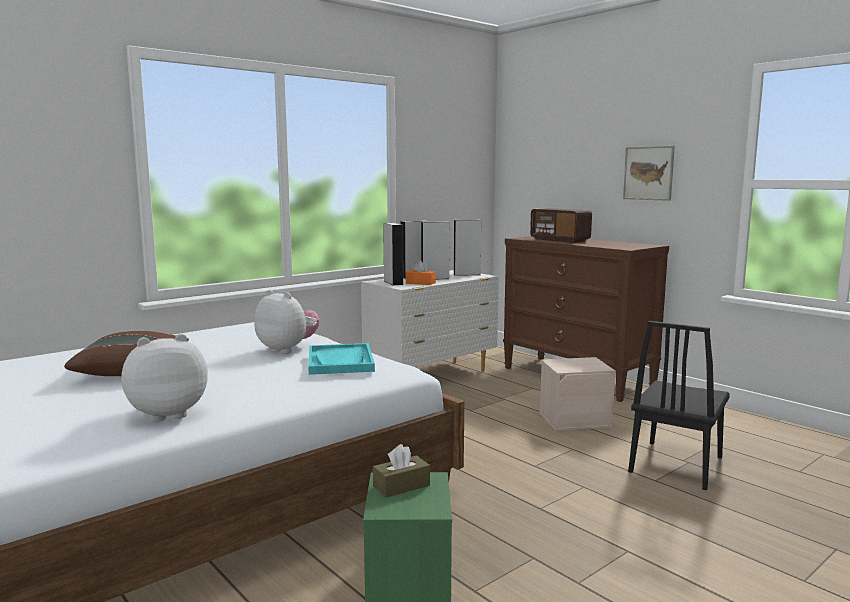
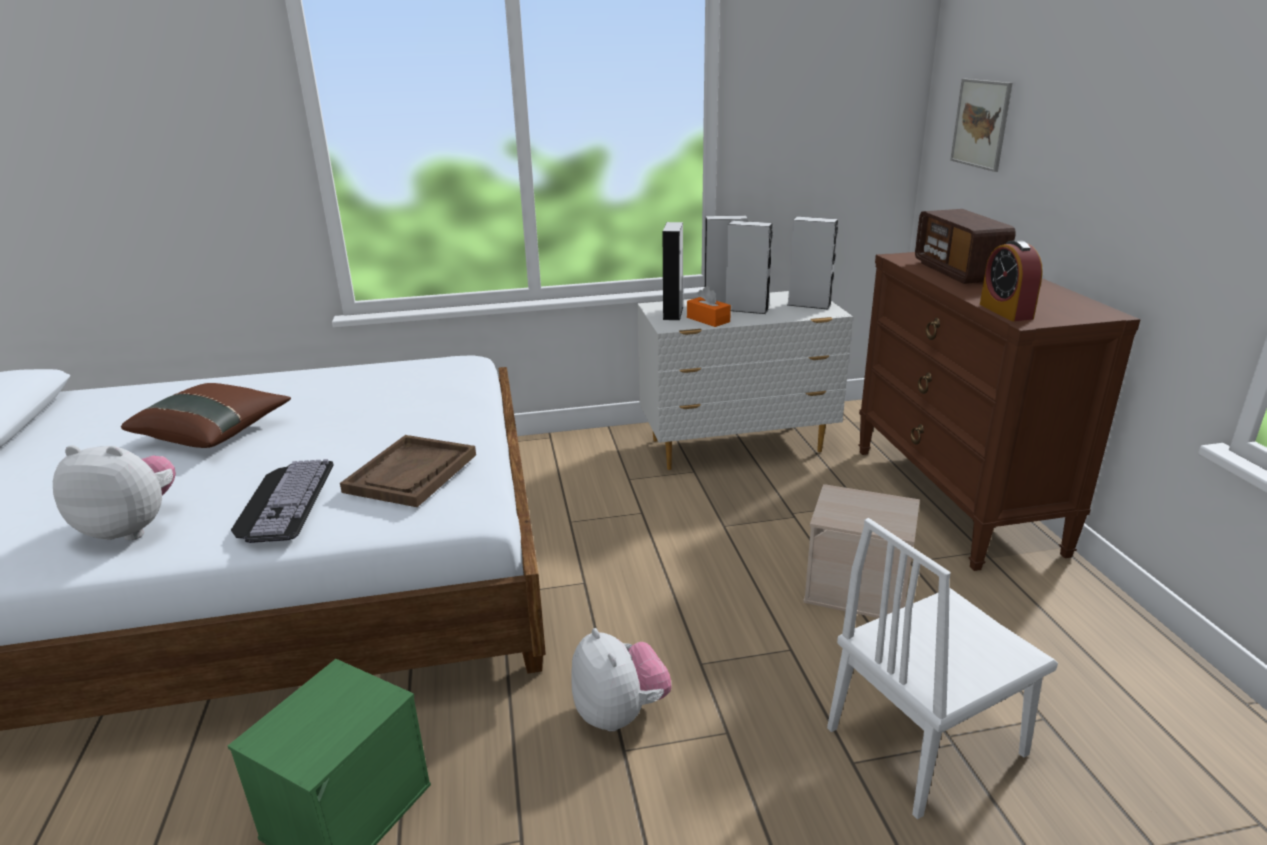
camera: 30 degrees right, 15 degrees up
plush toy [254,290,319,354] -> plush toy moved to [571,628,672,731]
turquoise tray [308,343,375,375] -> brown tray [340,435,476,507]
brown tissue box [373,444,430,498] -> none
picture [623,146,675,201] -> picture moved to [950,79,1013,172]
black chair [628,321,730,490] -> white chair [827,518,1058,819]
none -> keyboard [231,459,333,543]
none -> alarm clock [980,240,1043,321]

